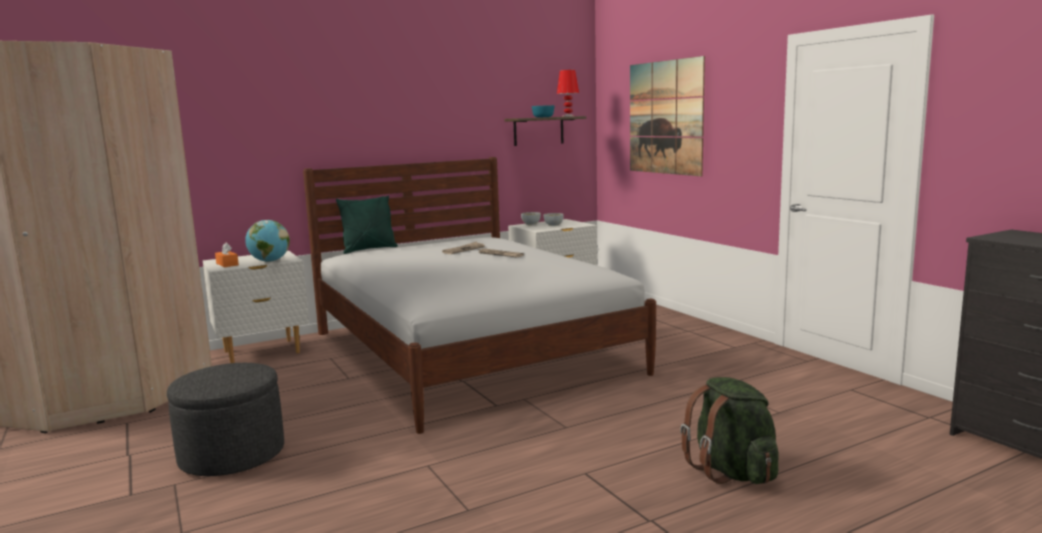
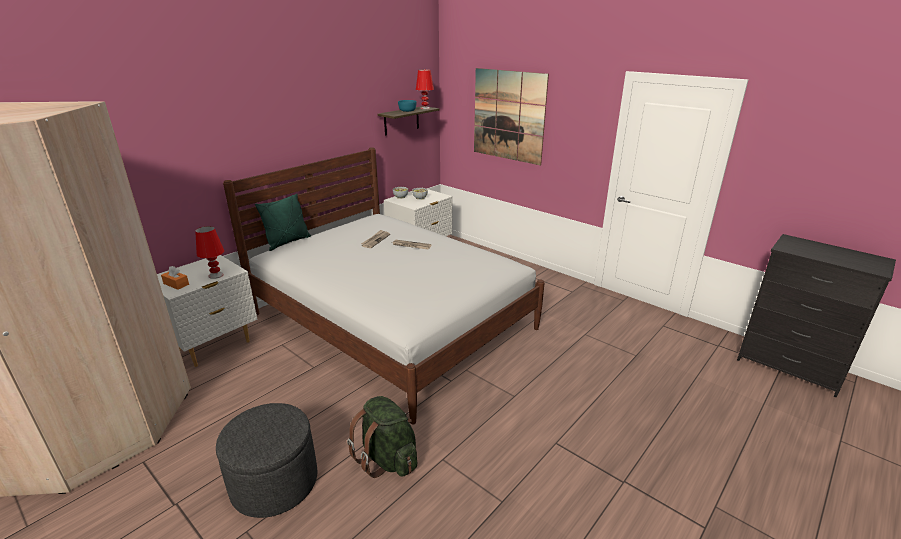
camera: 20 degrees left, 15 degrees up
globe [245,220,290,262] -> red table lamp [195,226,224,279]
green backpack [680,377,779,484] -> green backpack moved to [347,396,418,478]

